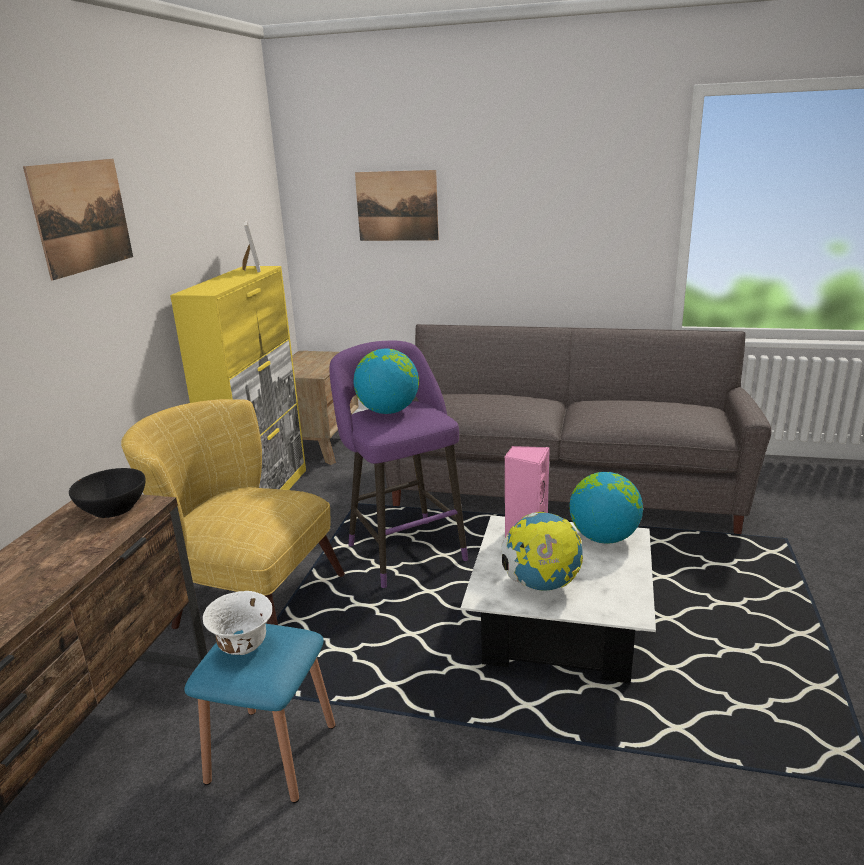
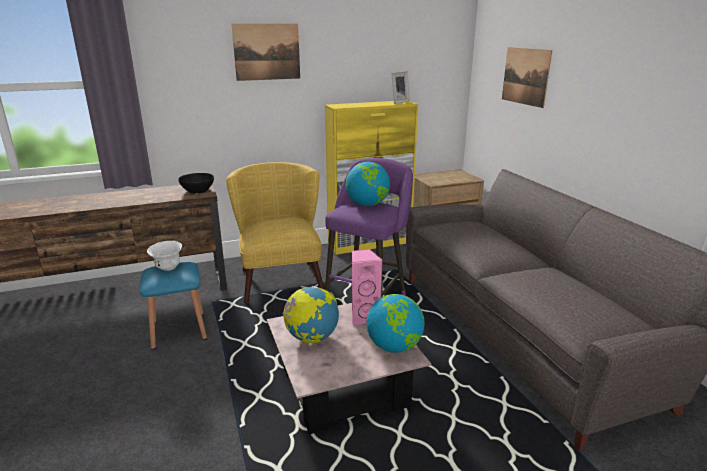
camera: 55 degrees right, 0 degrees up
white coffee table [460,515,656,684] -> pink coffee table [267,303,431,434]

